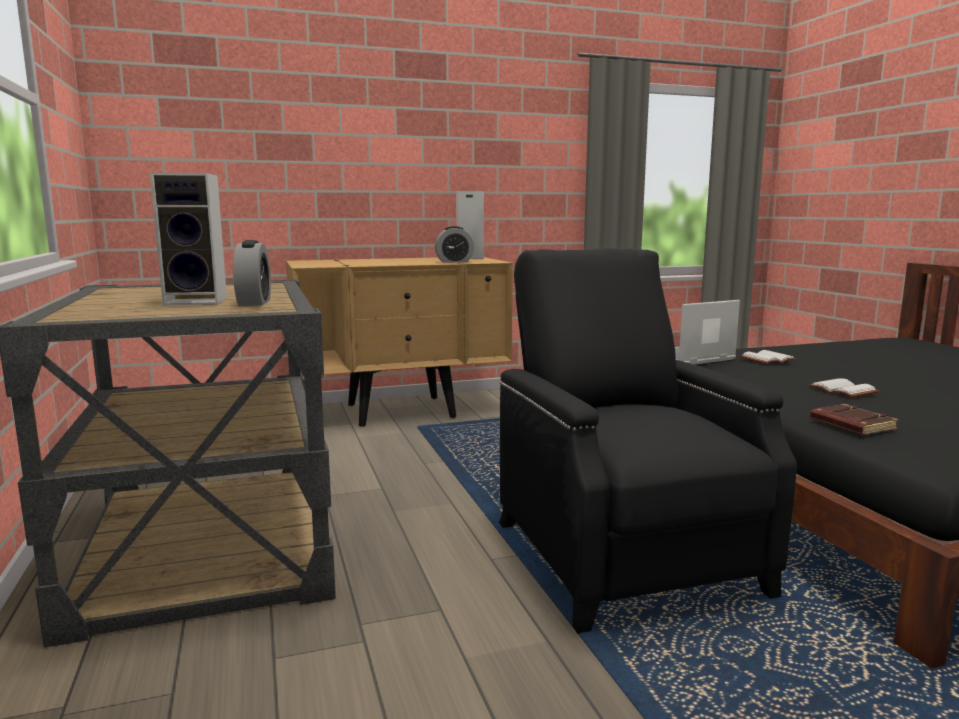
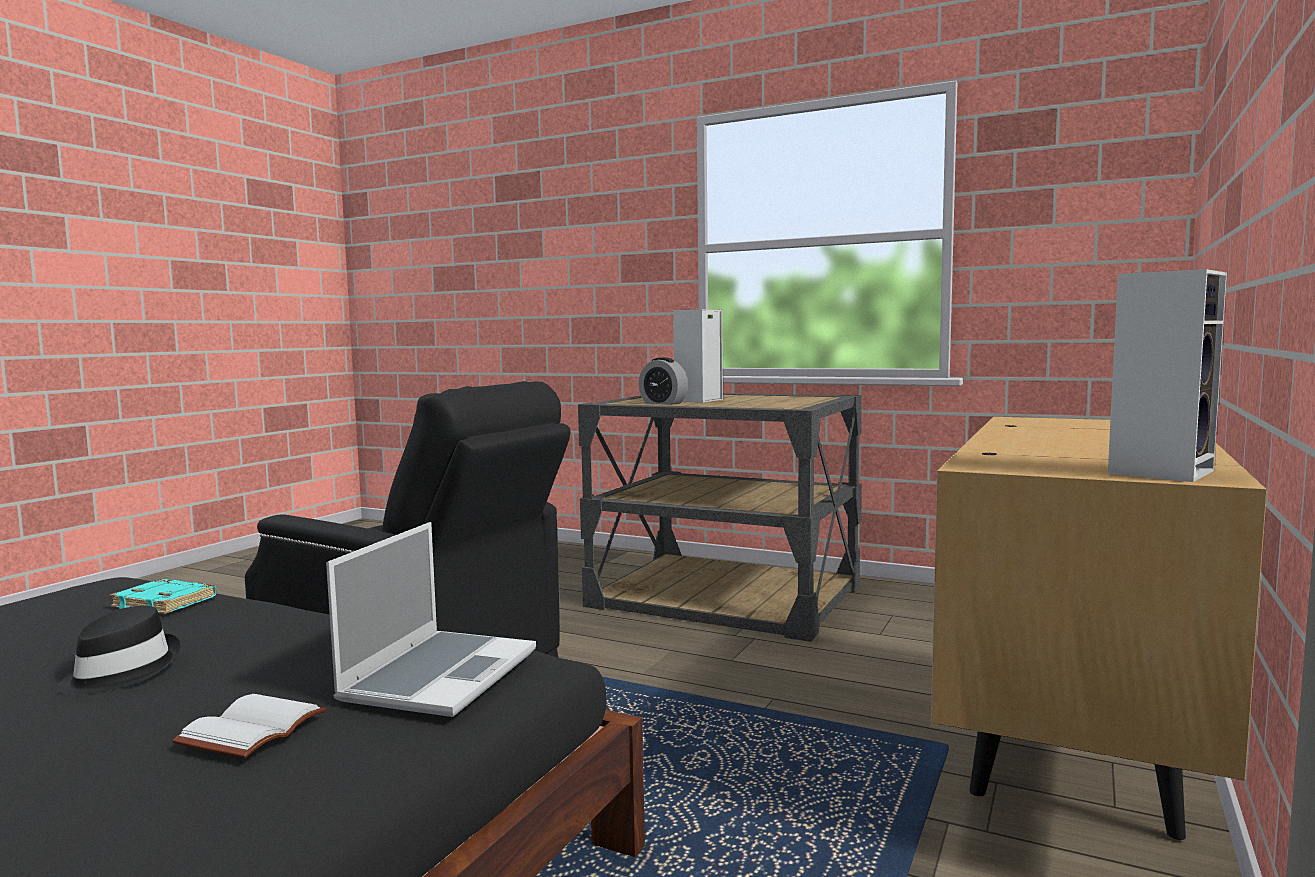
camera: 135 degrees right, 5 degrees down
alarm clock [435,226,474,263] -> none
white book [808,379,879,397] -> black hat [57,606,180,695]
brown book [810,404,899,435] -> turquoise book [110,579,216,614]

